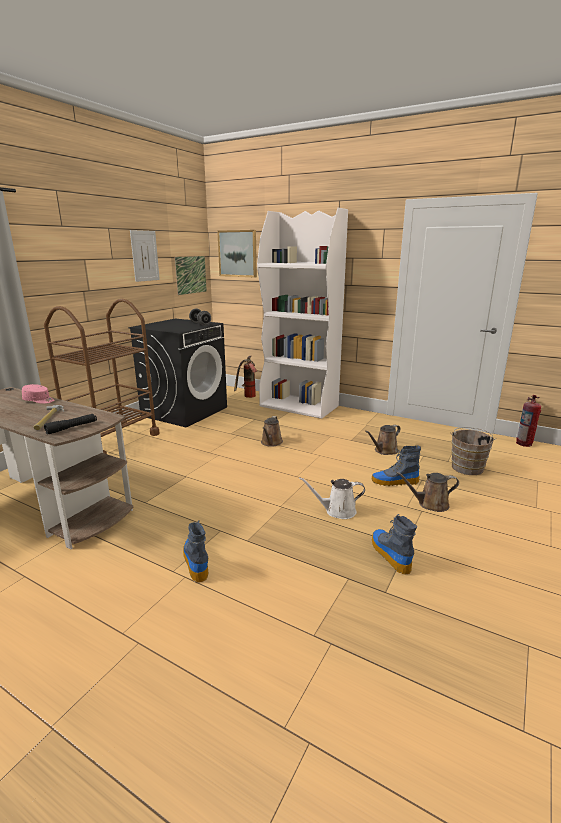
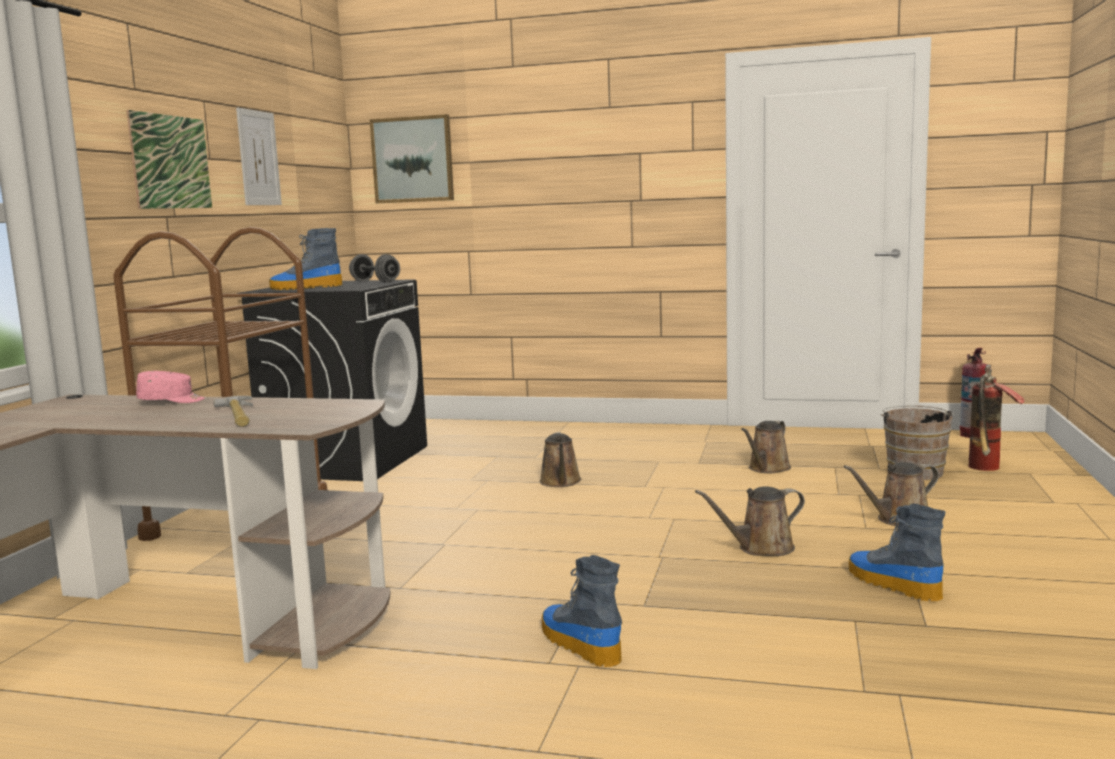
camera: 15 degrees left, 10 degrees down
black flashlight [44,414,97,435] -> none
picture [174,256,207,295] -> picture moved to [127,110,212,209]
fire extinguisher [234,356,257,398] -> fire extinguisher moved to [968,365,1025,471]
white bookcase [257,208,348,419] -> none
white watering can [299,477,365,519] -> brown watering can [695,486,805,556]
boot [372,445,421,486] -> boot moved to [269,228,342,290]

